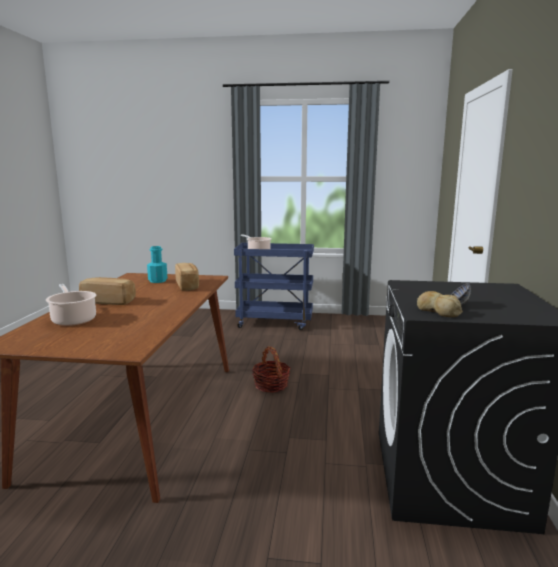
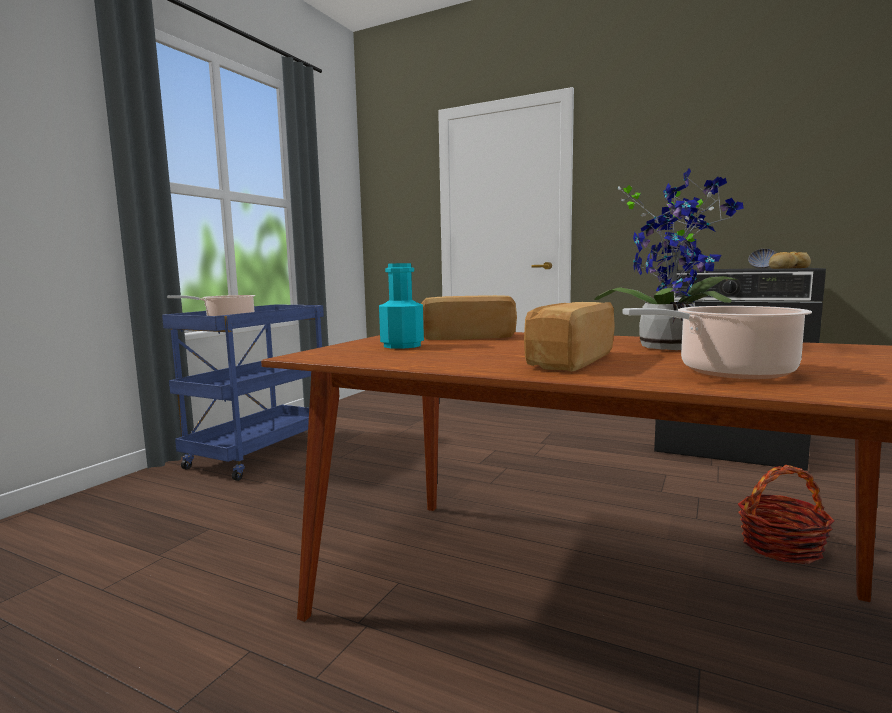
camera: 70 degrees left, 5 degrees down
basket [252,346,290,393] -> basket moved to [738,465,835,564]
none -> potted plant [594,168,744,350]

